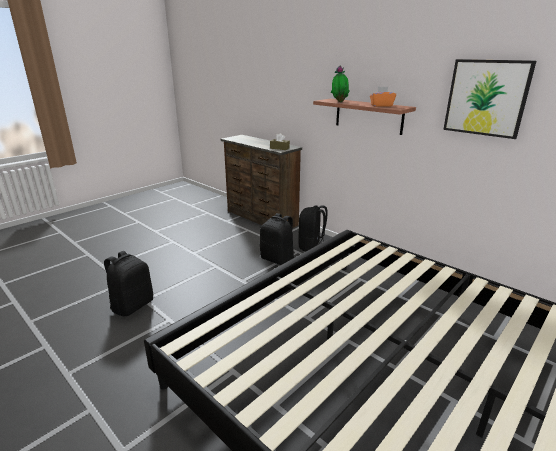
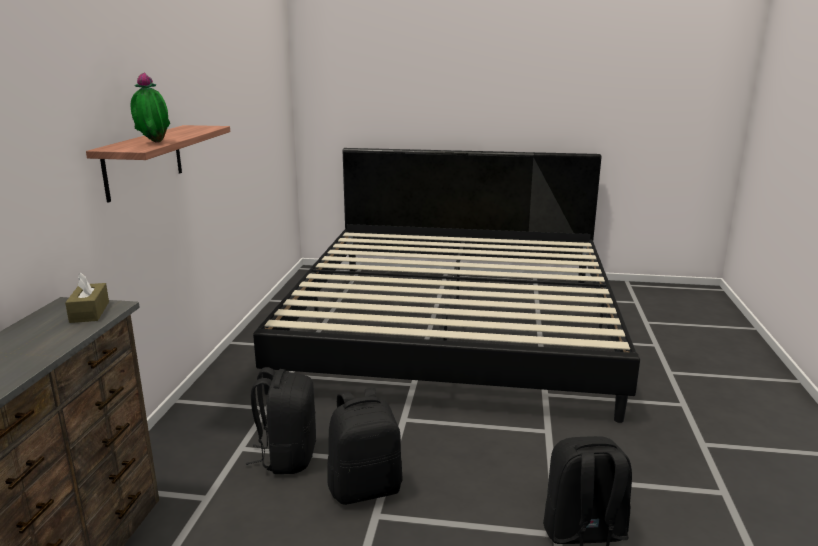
camera: 125 degrees left, 5 degrees down
black backpack [298,205,328,251] -> black backpack moved to [327,388,403,505]
orange tissue box [370,87,396,107] -> none
picture [443,59,536,139] -> none

